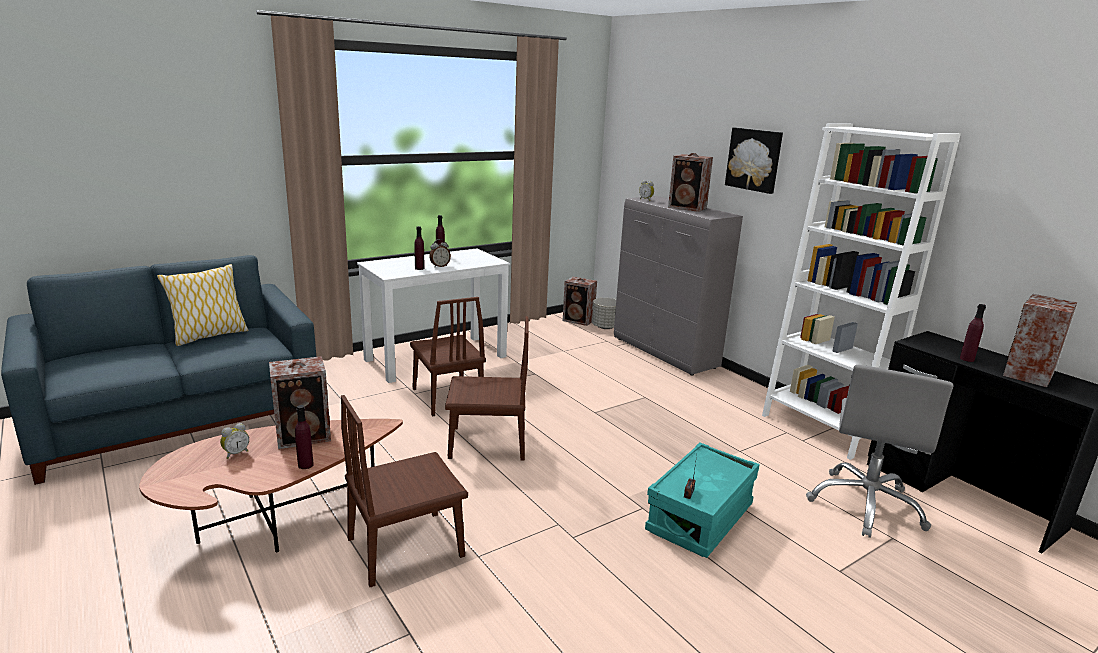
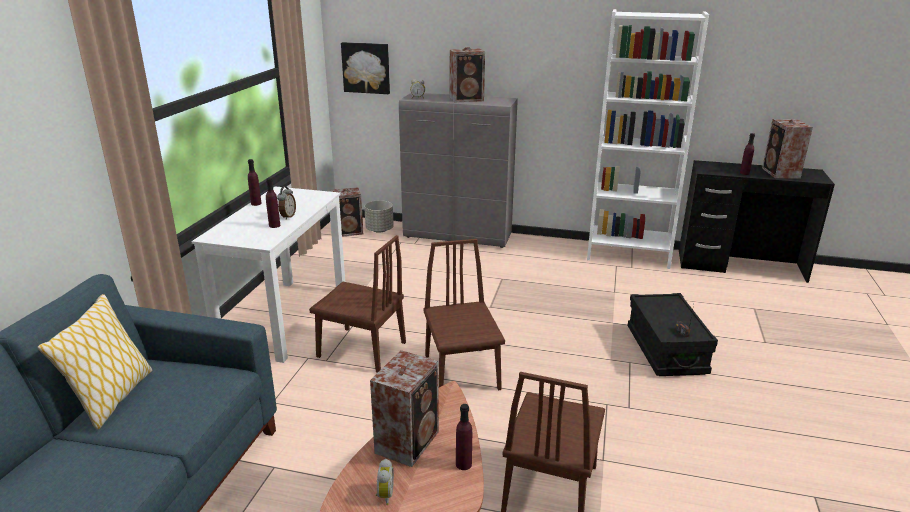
camera: 40 degrees left, 5 degrees up
brown chair [445,316,529,460] -> brown chair turned 60 degrees counterclockwise [423,239,505,391]
turquoise storage box [645,442,760,558] -> black storage box [628,293,718,376]
picture [725,128,783,194] -> picture moved to [341,42,390,94]
grey office chair [806,365,954,538] -> none

